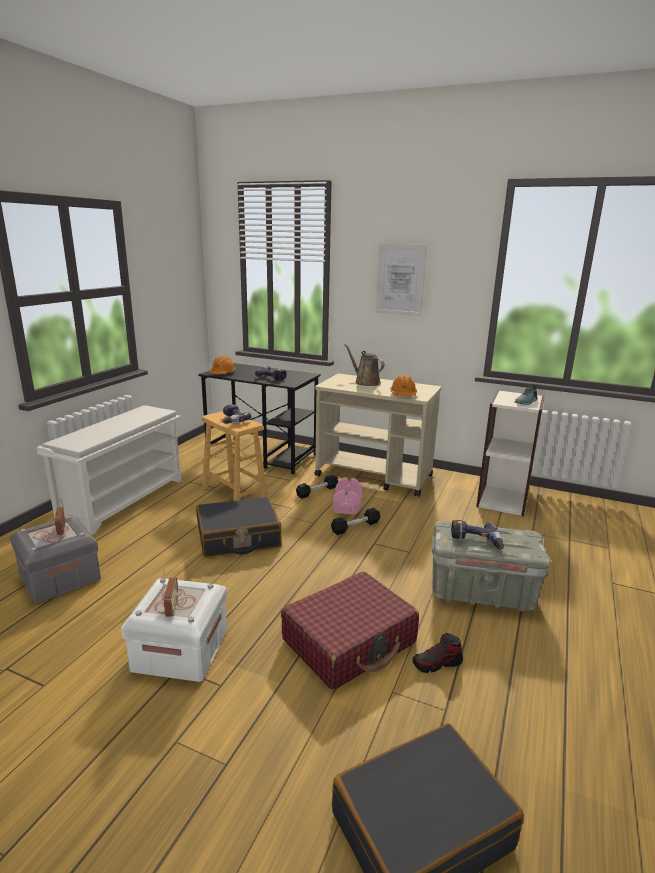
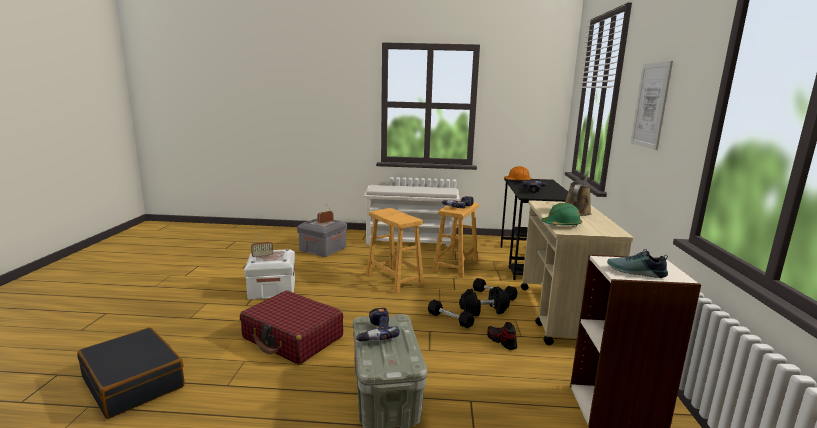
camera: 70 degrees right, 5 degrees down
black suitcase [196,497,282,557] -> brown stool [366,208,424,294]
pink dumbbell [333,477,363,515] -> black dumbbell [459,286,510,317]
orange hard hat [390,374,417,396] -> green hard hat [542,203,582,226]
shoe [412,633,463,673] -> shoe moved to [487,322,517,350]

